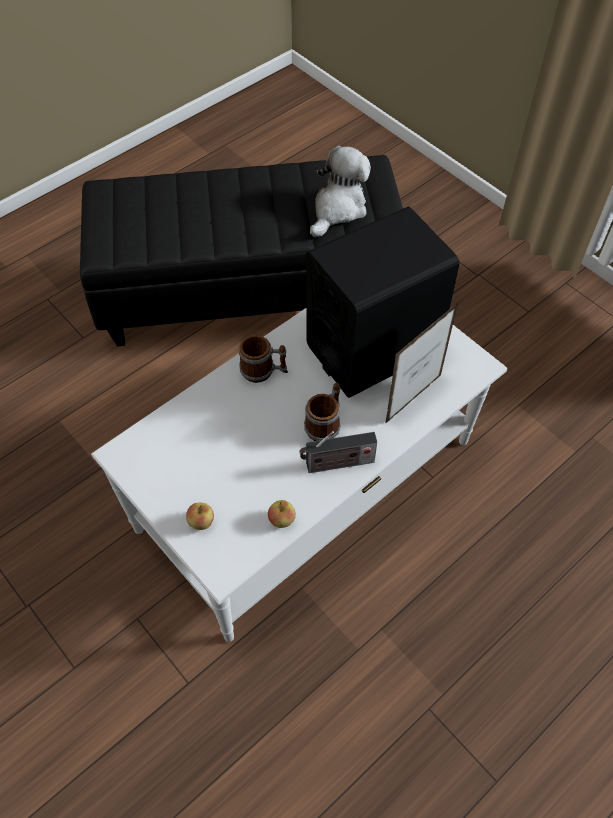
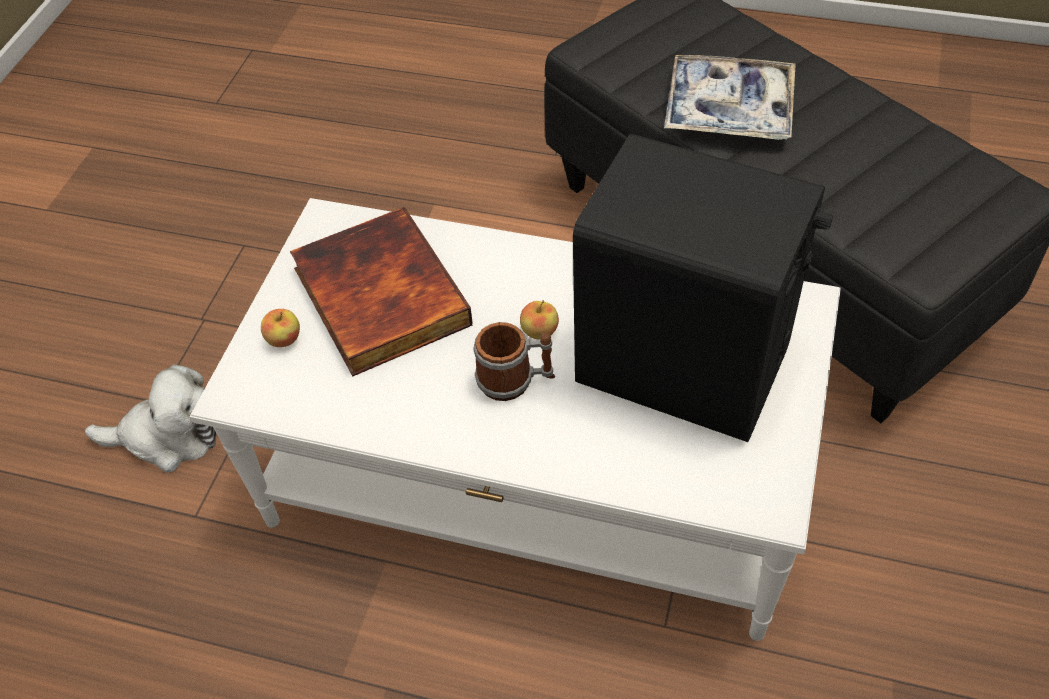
camera: 60 degrees right, 5 degrees down
mug [239,335,288,383] -> none
apple [268,500,296,528] -> apple moved to [520,300,559,340]
radio [299,431,377,473] -> none
plush toy [310,146,371,237] -> plush toy moved to [85,364,217,473]
picture frame [385,303,458,424] -> none
none -> book [290,207,473,377]
none -> tray [664,55,796,140]

